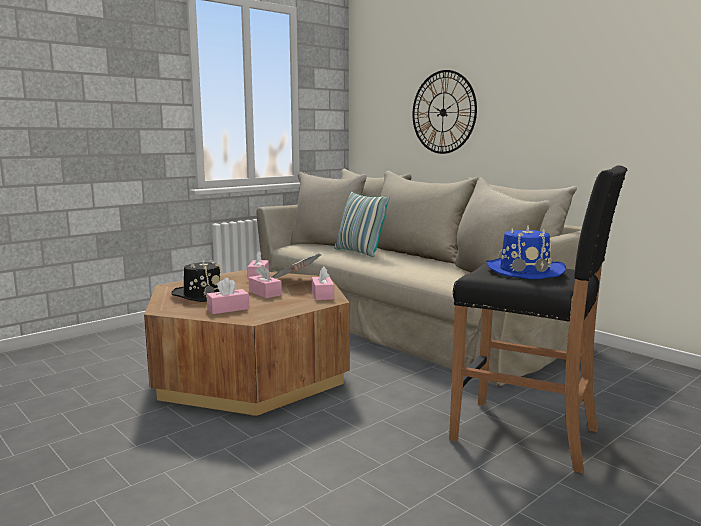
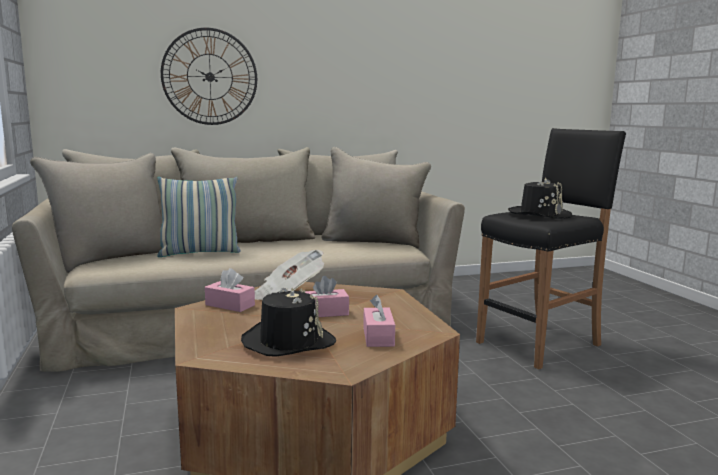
camera: 65 degrees left, 0 degrees up
pink tissue box [312,267,334,300] -> none
blue hat [486,225,566,279] -> black hat [508,177,572,219]

